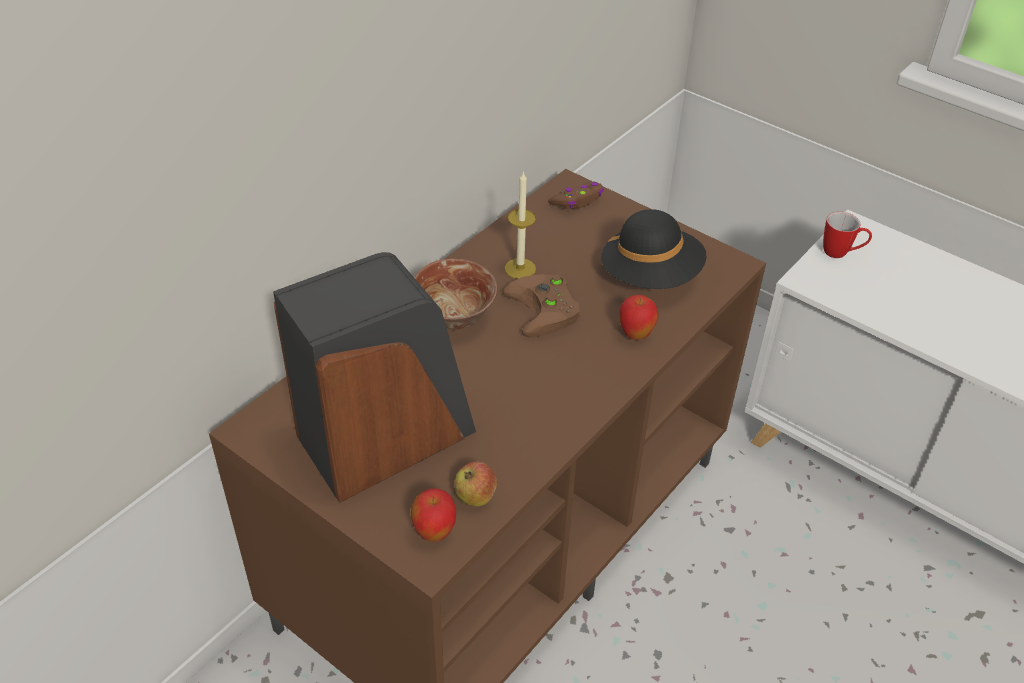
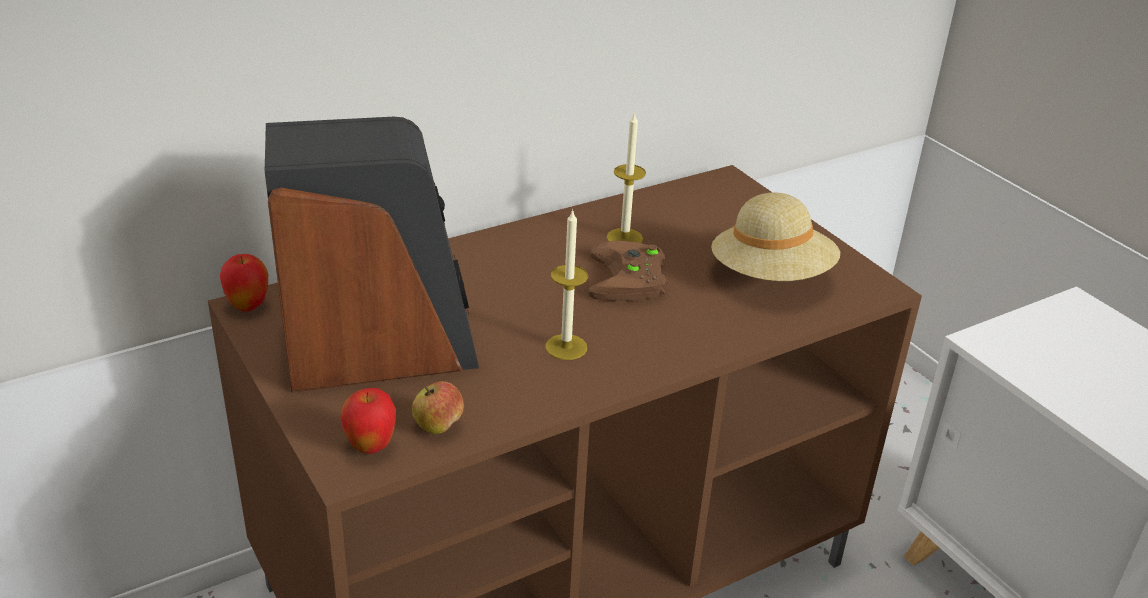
camera: 20 degrees right, 10 degrees down
bowl [414,258,497,330] -> none
brown game controller [548,181,604,209] -> none
black hat [601,209,707,289] -> beige hat [711,193,840,281]
apple [619,294,659,340] -> apple moved to [220,254,268,312]
mug [823,212,872,258] -> none
none -> candle [545,209,588,360]

